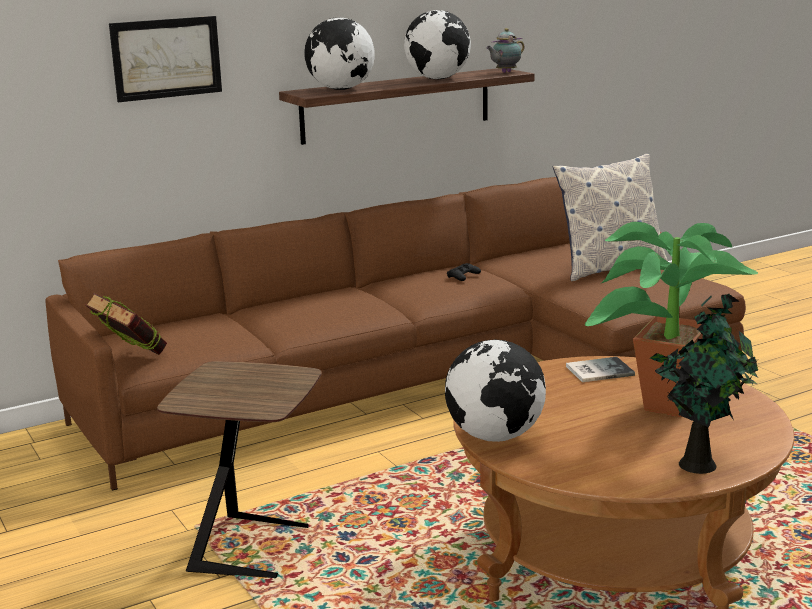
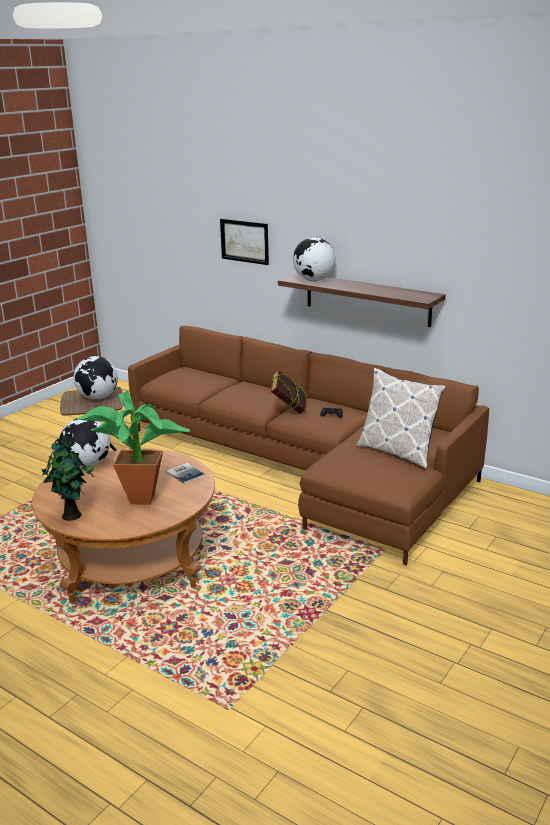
camera: 65 degrees right, 5 degrees up
book [85,292,167,355] -> book moved to [271,370,307,414]
globe [404,10,471,79] -> globe moved to [74,356,118,400]
teapot [486,28,525,73] -> none

